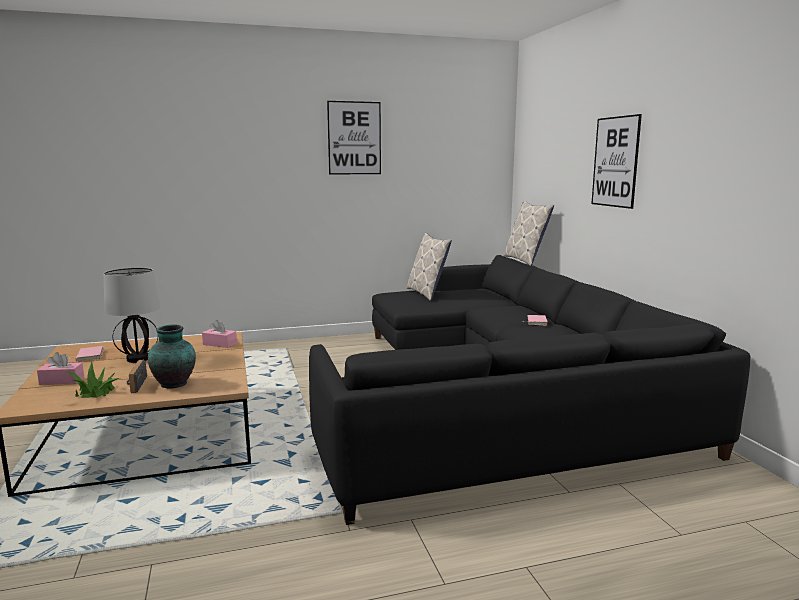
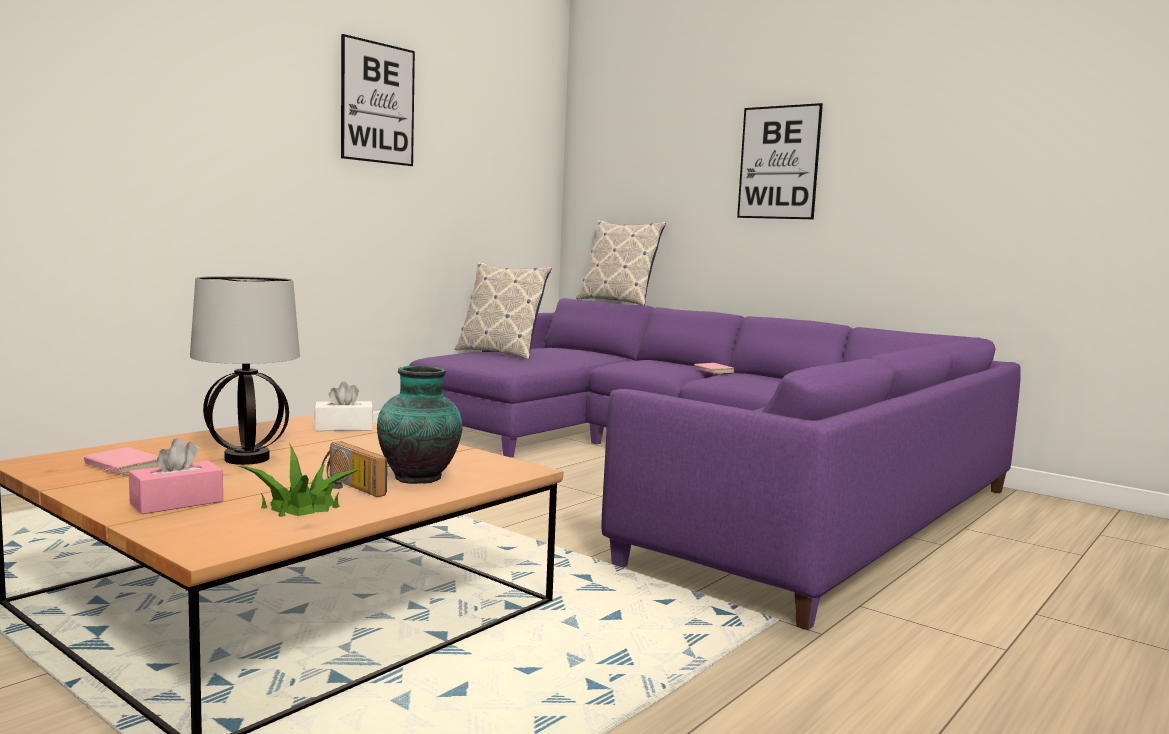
camera: 35 degrees left, 5 degrees down
pink tissue box [202,320,237,348] -> white tissue box [314,382,373,431]
black sofa [309,255,750,525] -> purple sofa [409,298,1021,630]

